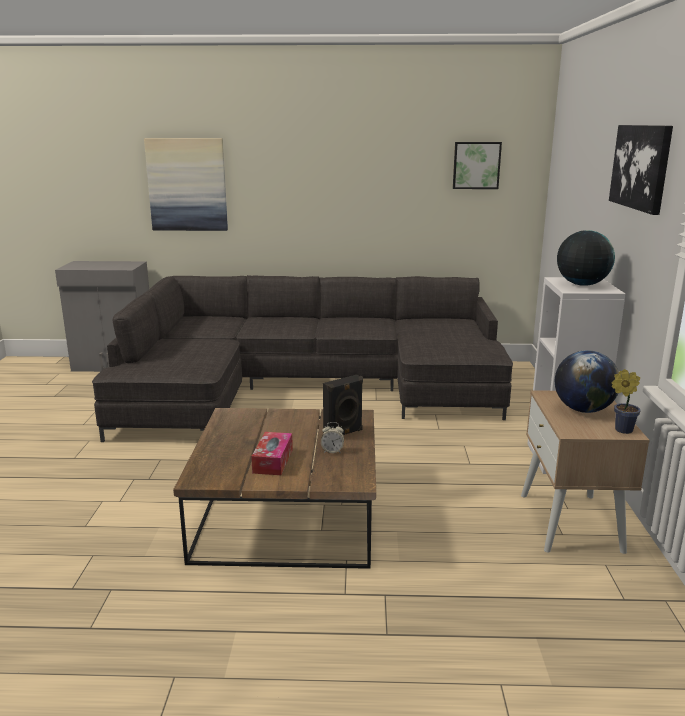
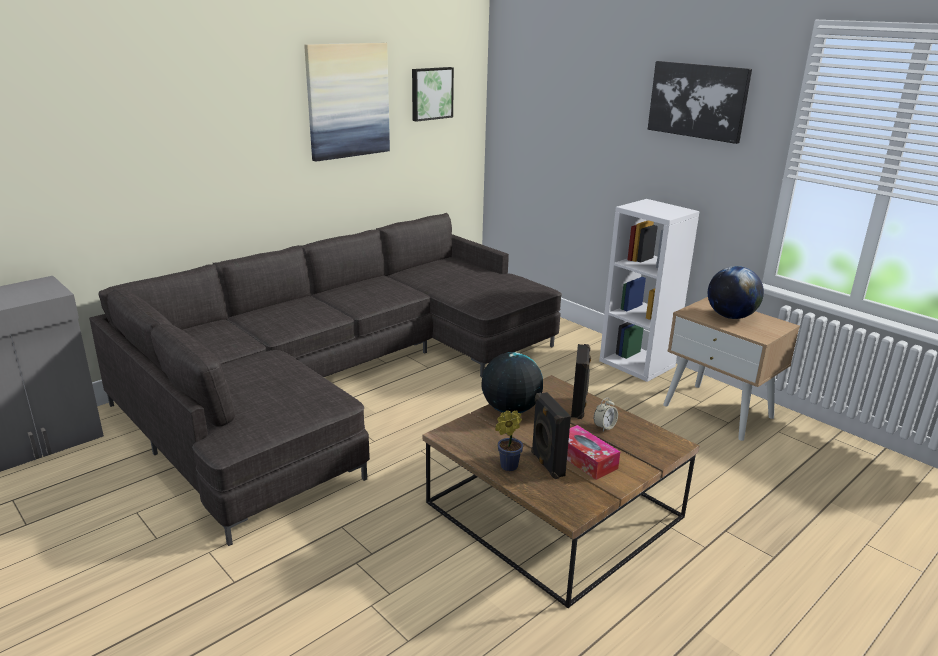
camera: 45 degrees left, 5 degrees up
picture [144,138,228,231] -> picture moved to [304,43,390,162]
globe [557,230,615,286] -> globe moved to [481,352,543,413]
potted plant [612,369,641,434] -> potted plant moved to [495,410,523,471]
none -> black speaker [531,392,571,479]

